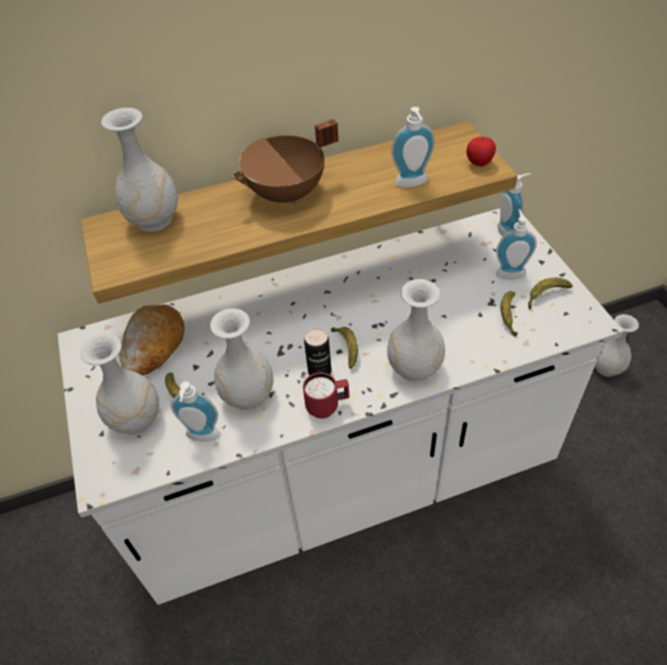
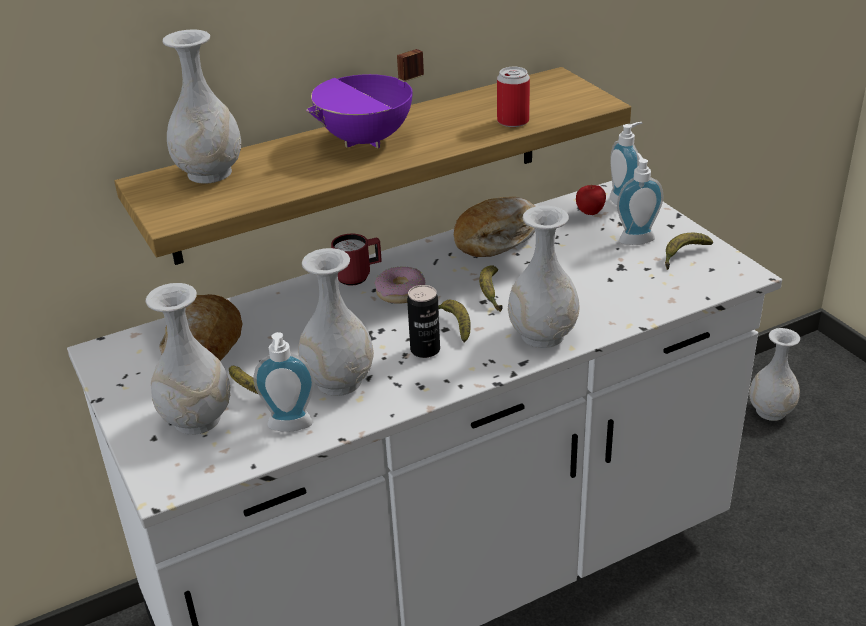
camera: 10 degrees left, 15 degrees down
brown cooking pot [231,119,338,205] -> purple cooking pot [306,49,424,148]
red mug [303,372,349,418] -> red mug moved to [331,234,382,286]
soap dispenser [391,107,435,188] -> can [497,67,530,127]
apple [467,137,496,166] -> apple moved to [576,185,606,215]
banana [500,291,518,337] -> banana moved to [479,265,502,312]
none -> donut [375,267,425,304]
none -> bread [454,197,537,257]

